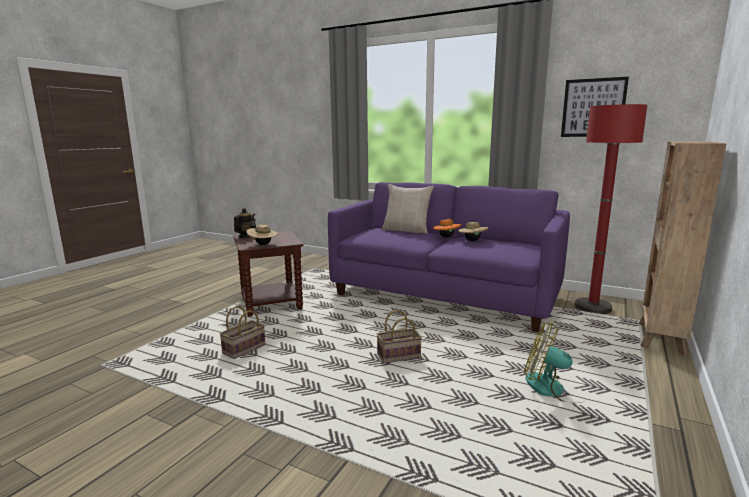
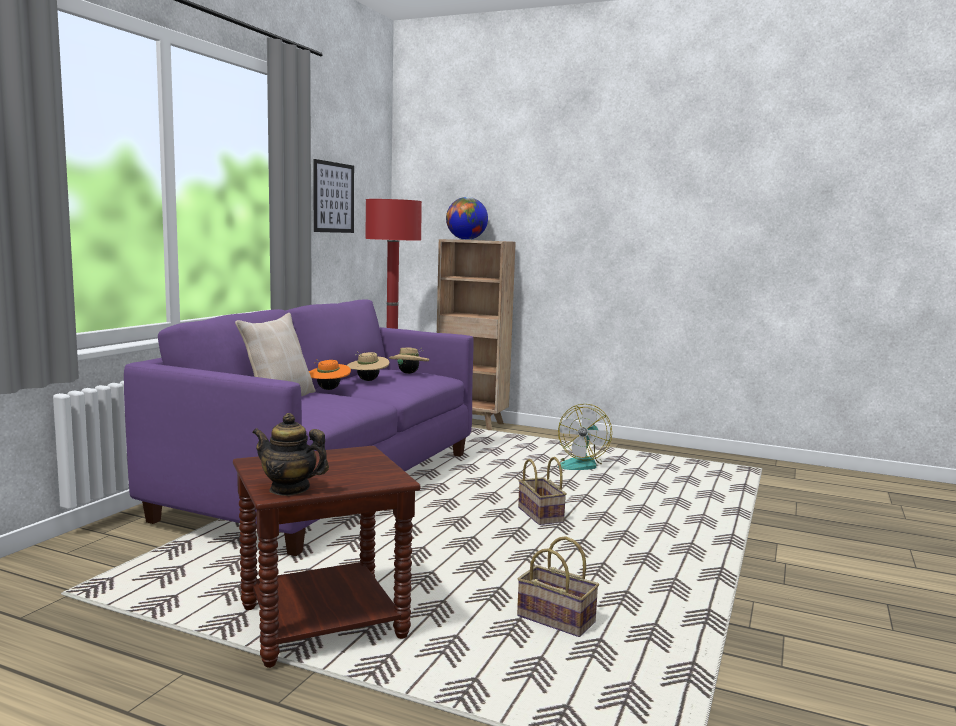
camera: 95 degrees left, 5 degrees down
beige hat [246,224,278,245] -> beige hat moved to [389,348,429,374]
none -> globe [446,197,488,240]

